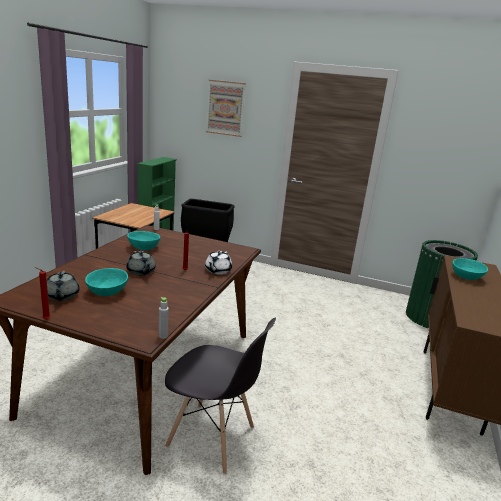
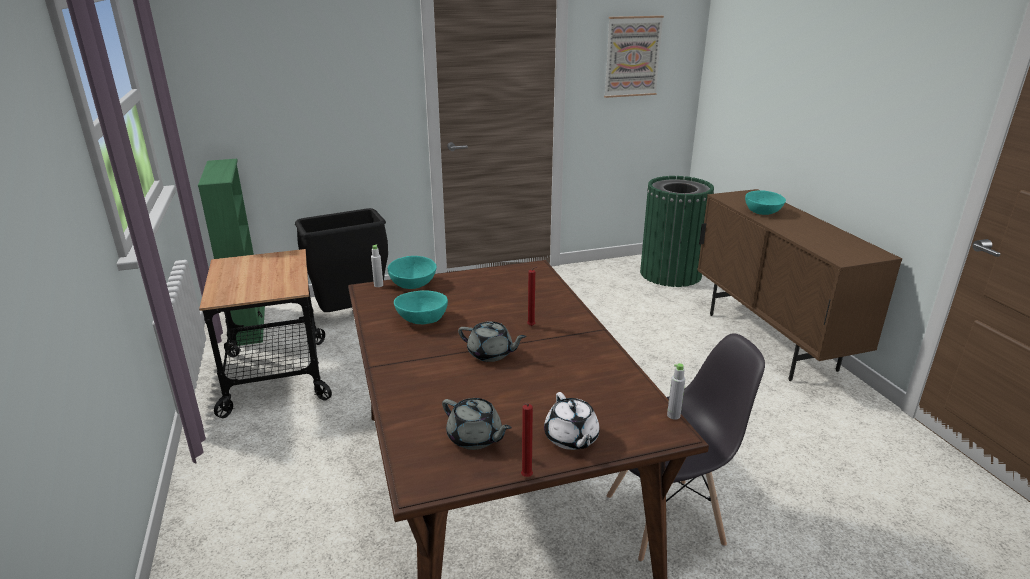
camera: 35 degrees left, 5 degrees up
turquoise bowl [85,268,128,296] -> turquoise bowl moved to [388,256,437,289]
white teapot [205,251,232,275] -> white teapot moved to [544,392,600,450]
picture [206,80,246,137] -> picture moved to [604,16,664,98]

